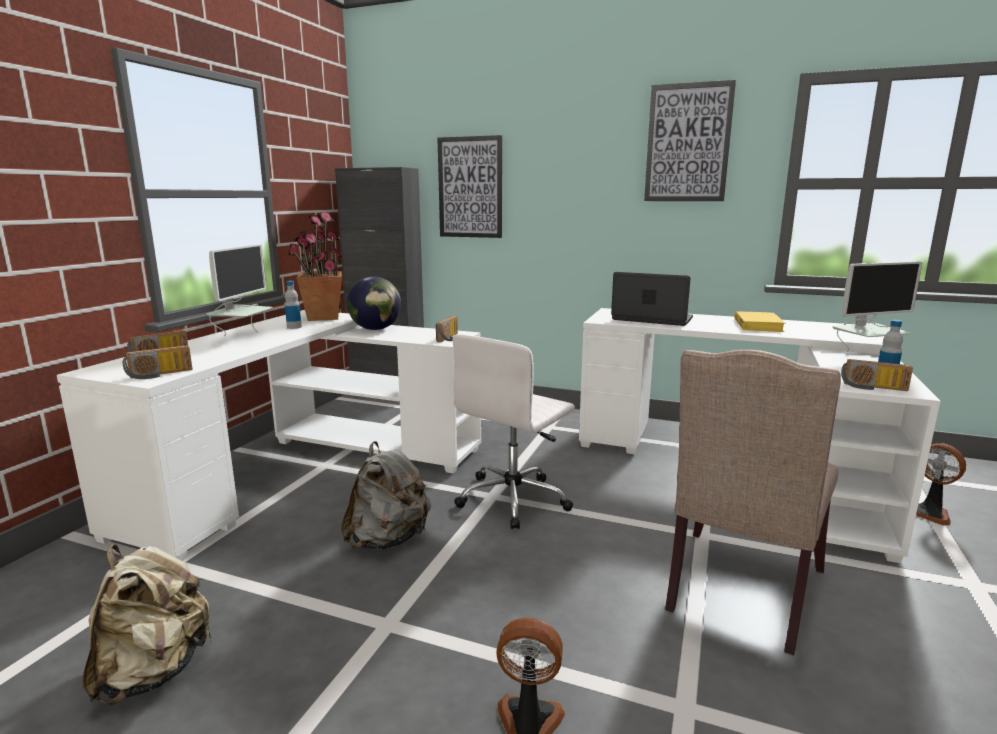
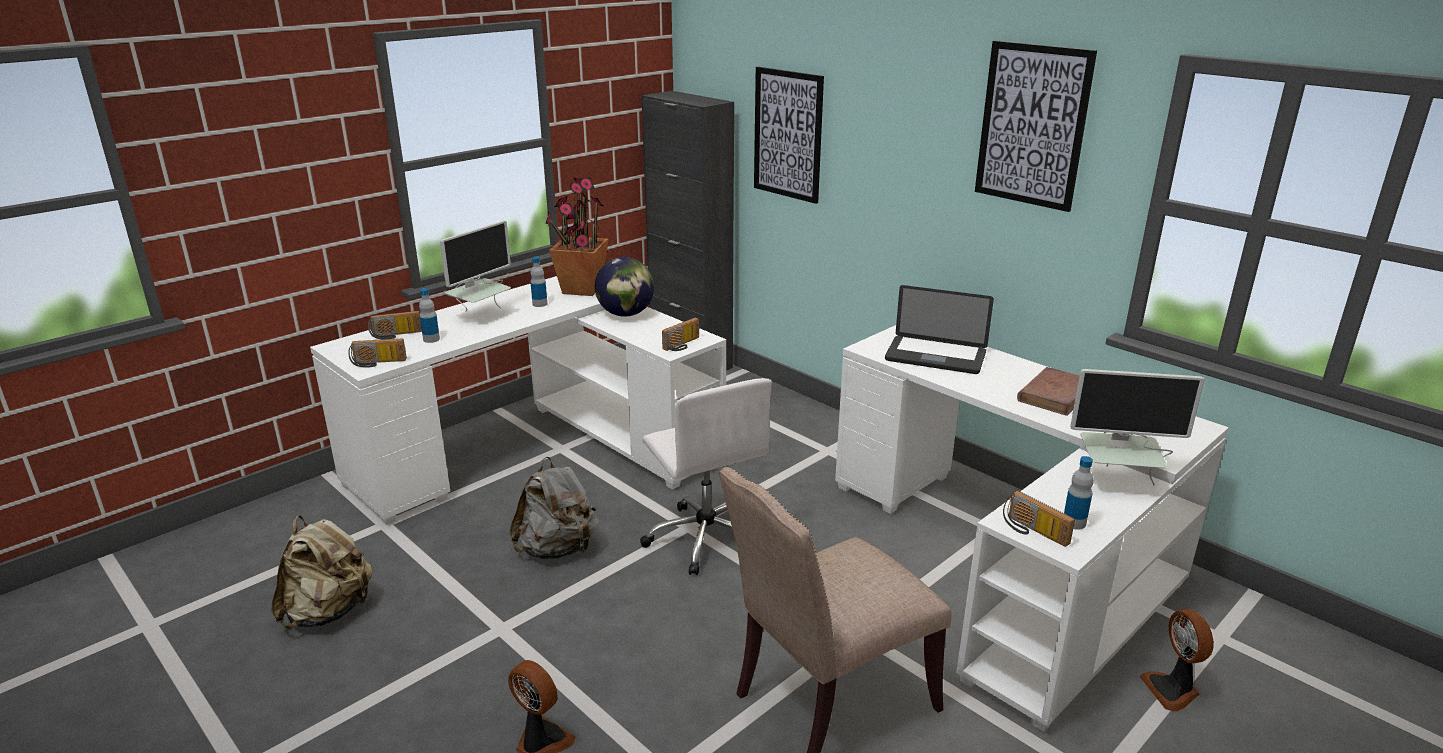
camera: 25 degrees right, 10 degrees up
white office chair [452,334,575,529] -> white office chair turned 90 degrees counterclockwise [640,378,772,575]
laptop [611,272,693,326] -> laptop turned 150 degrees clockwise [885,285,994,374]
yellow book [734,311,786,332] -> brown book [1017,367,1080,416]
none -> bottle [419,288,440,343]

